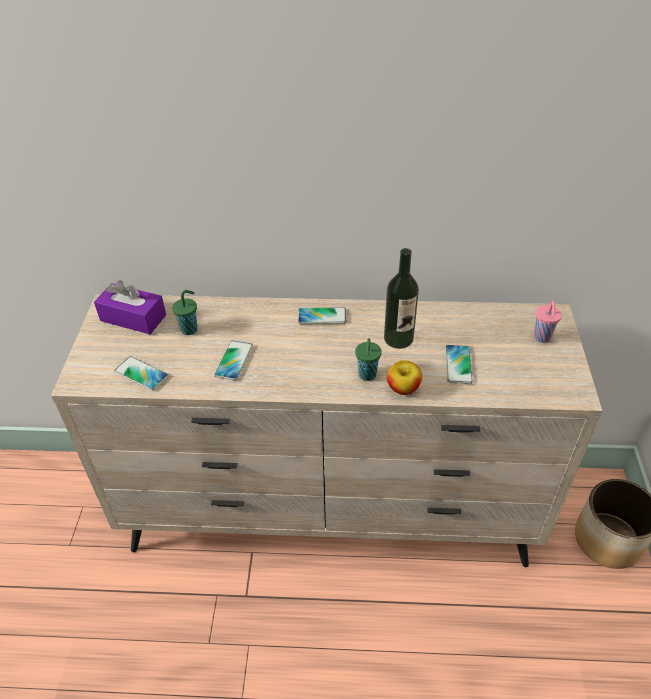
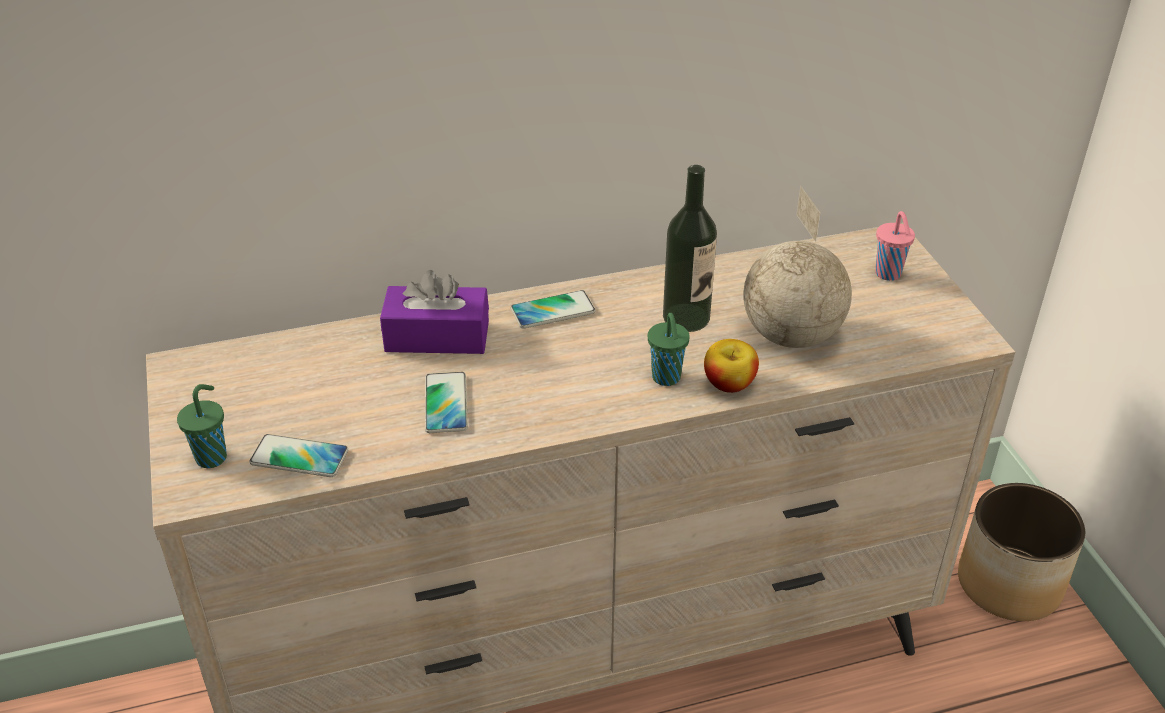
camera: 20 degrees left, 5 degrees down
purple tissue box [94,280,166,334] -> purple tissue box moved to [380,270,489,354]
green cup [172,290,197,335] -> green cup moved to [177,384,227,468]
phone [445,345,473,384] -> globe [743,185,852,348]

